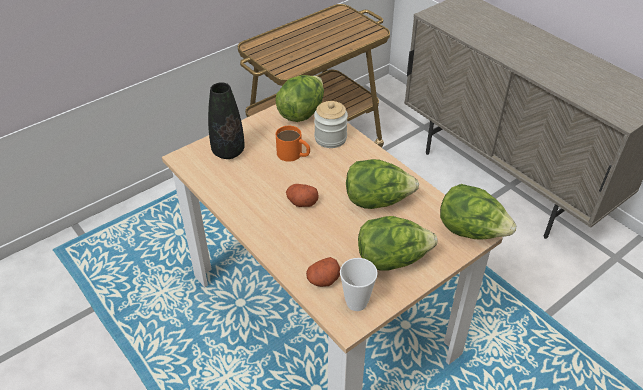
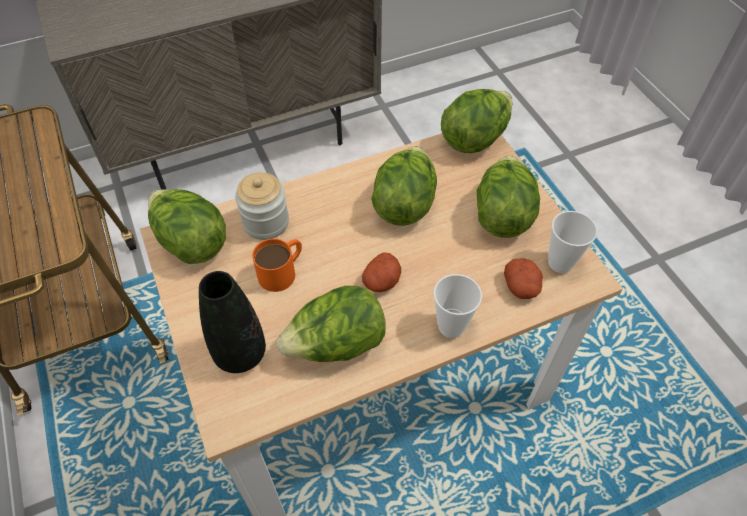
camera: 75 degrees left, 10 degrees up
none -> lettuce [277,286,385,362]
none -> cup [433,274,482,338]

